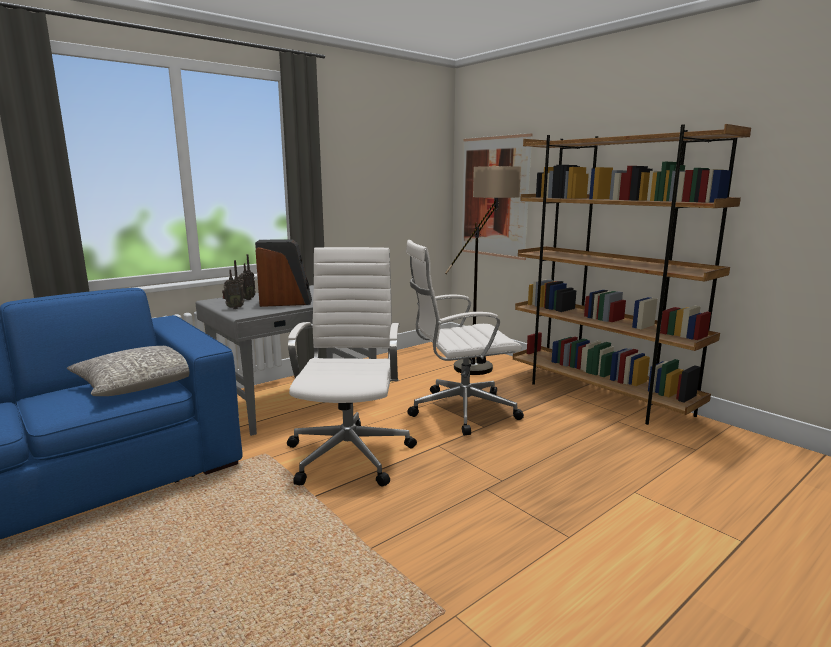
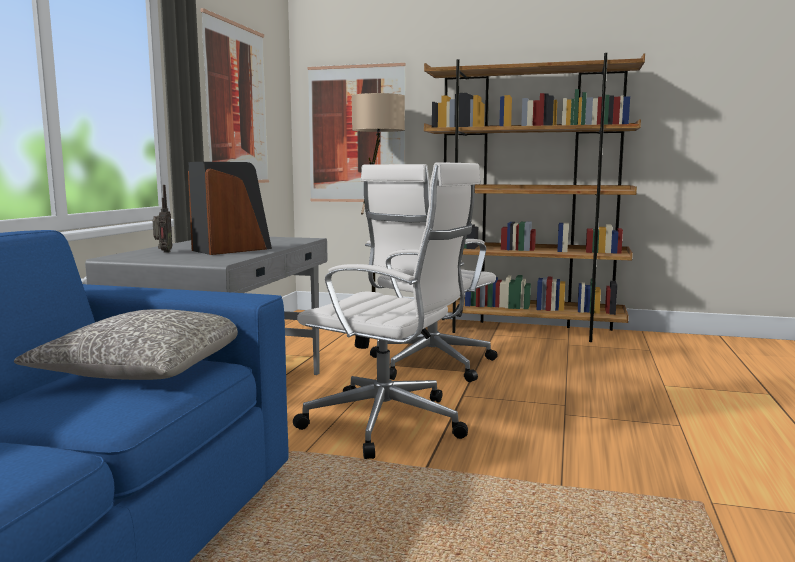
camera: 35 degrees left, 5 degrees down
radio [222,260,244,309] -> none
white office chair [287,247,417,487] -> white office chair turned 150 degrees clockwise [293,162,481,459]
none -> picture [200,8,269,183]

